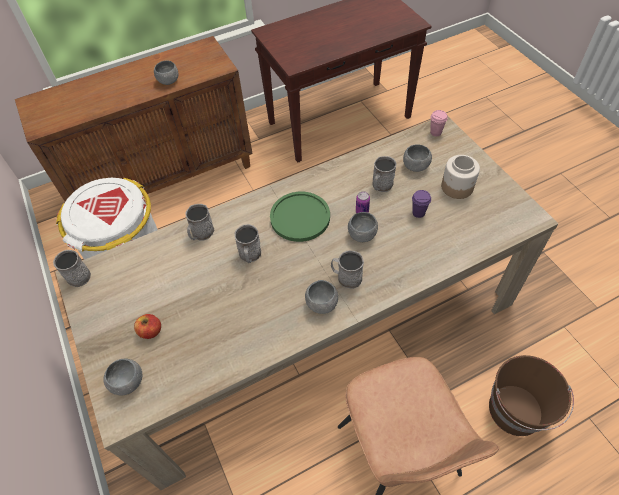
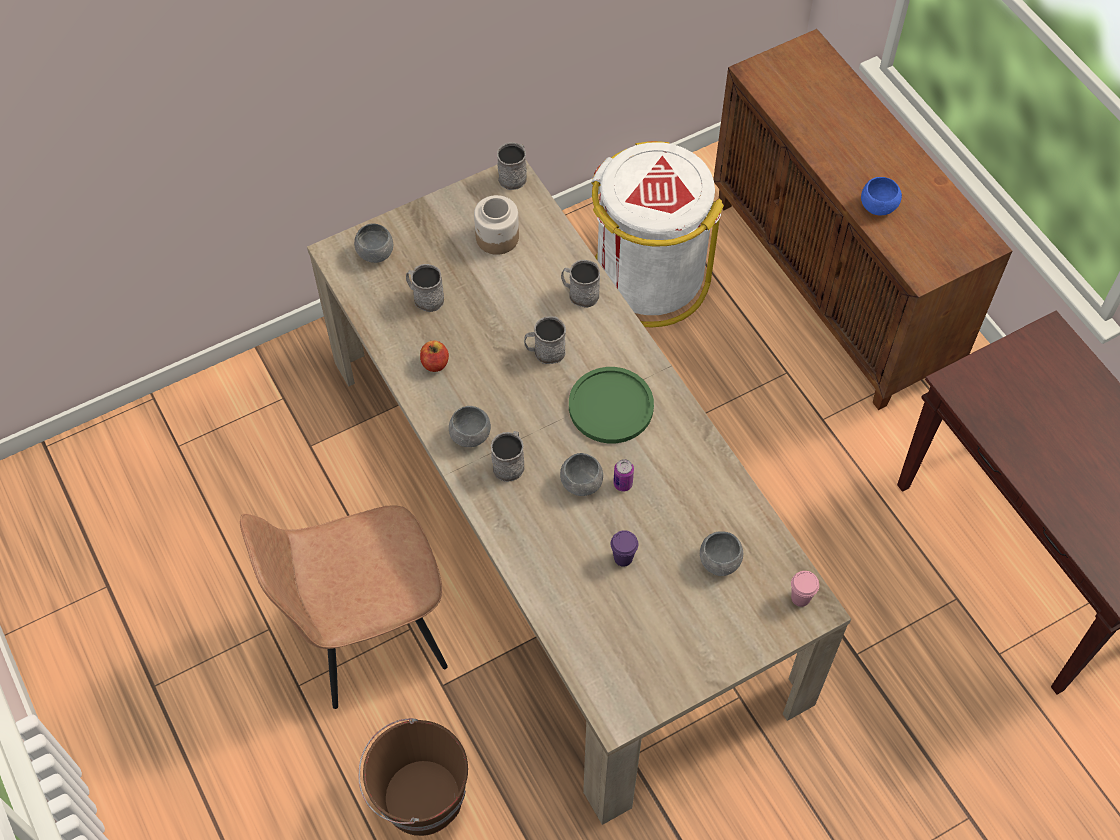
camera: 85 degrees right, 5 degrees up
apple [134,314,161,339] -> apple moved to [420,340,449,372]
grey bowl [154,60,178,85] -> blue bowl [861,177,902,215]
grey mug [372,156,396,192] -> grey mug moved to [406,264,444,312]
jar [441,155,480,199] -> jar moved to [474,195,519,255]

